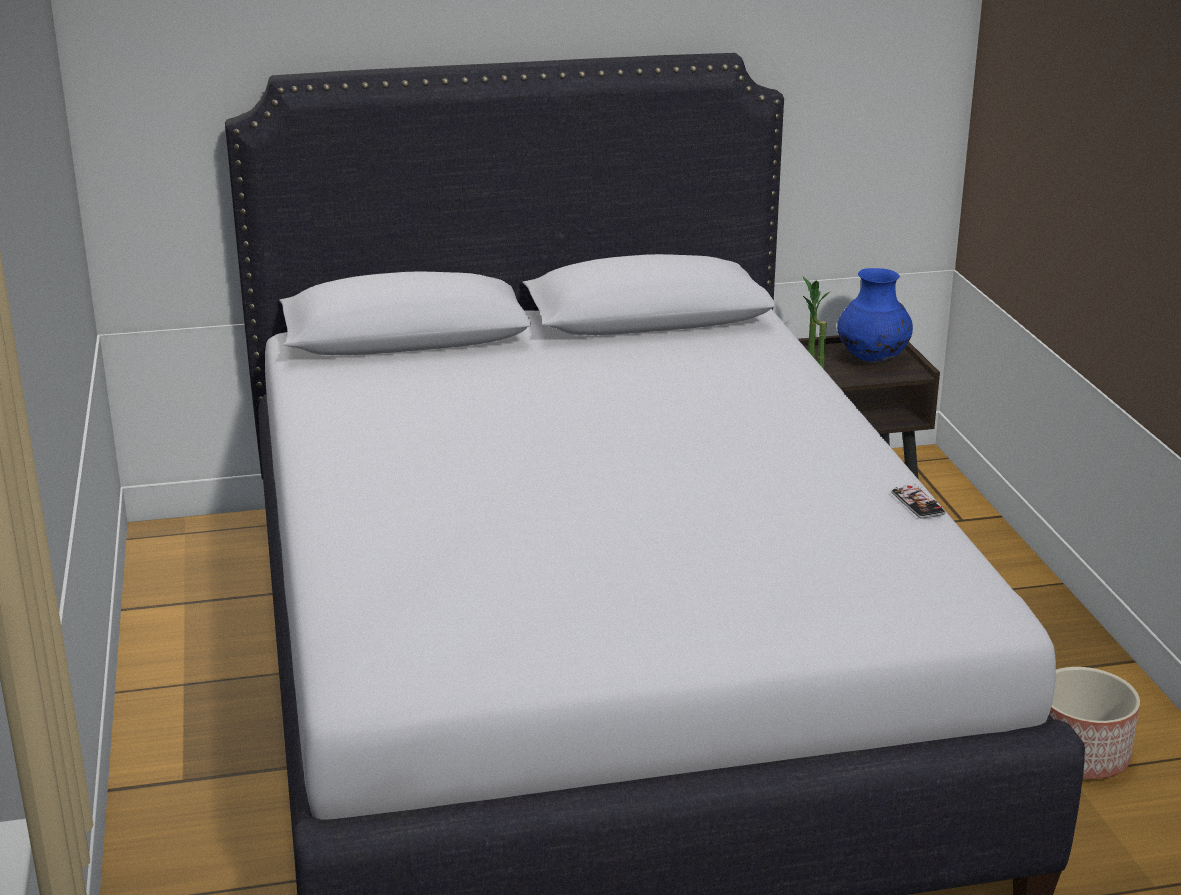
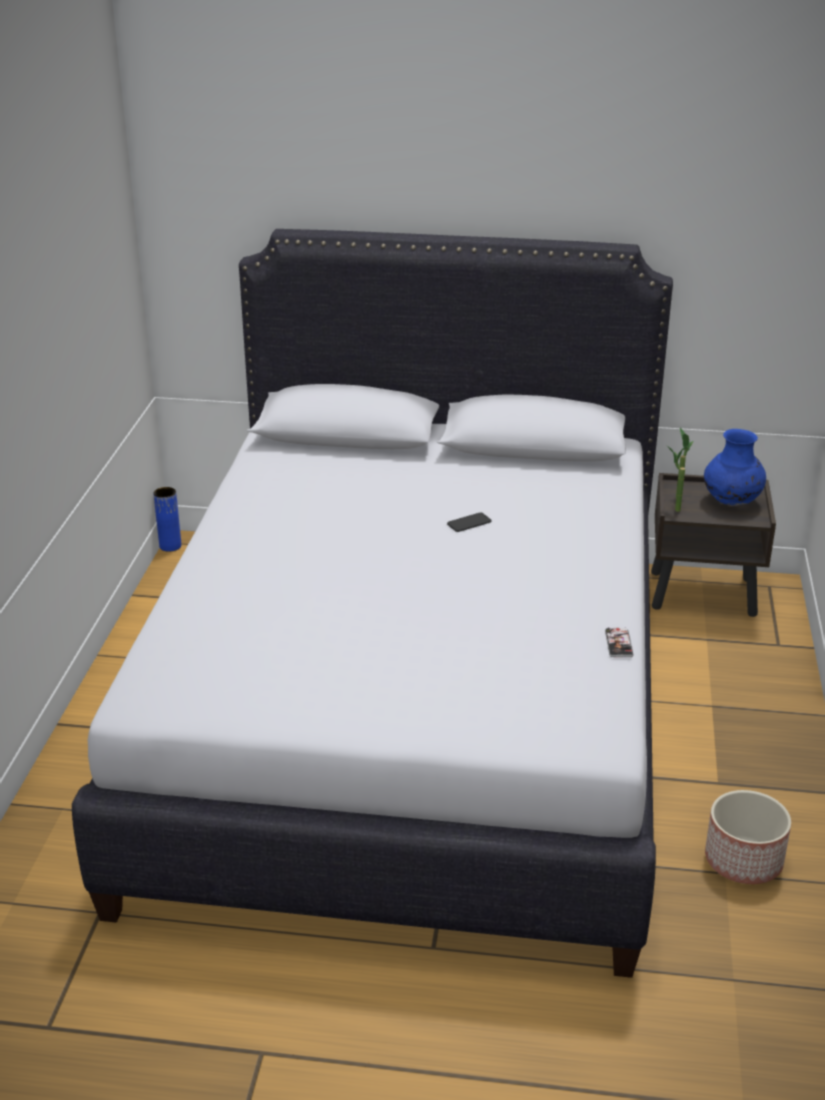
camera: 20 degrees right, 5 degrees up
none -> blue vase [153,487,181,552]
none -> phone [447,512,491,532]

